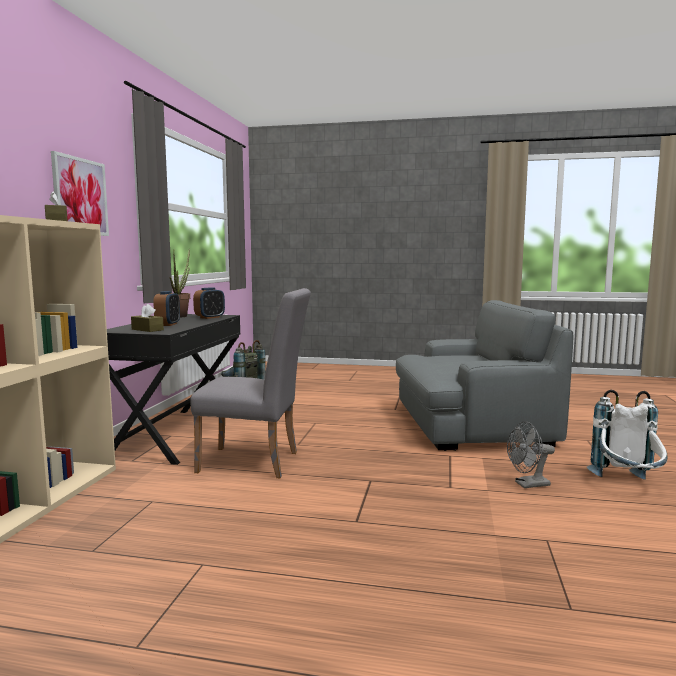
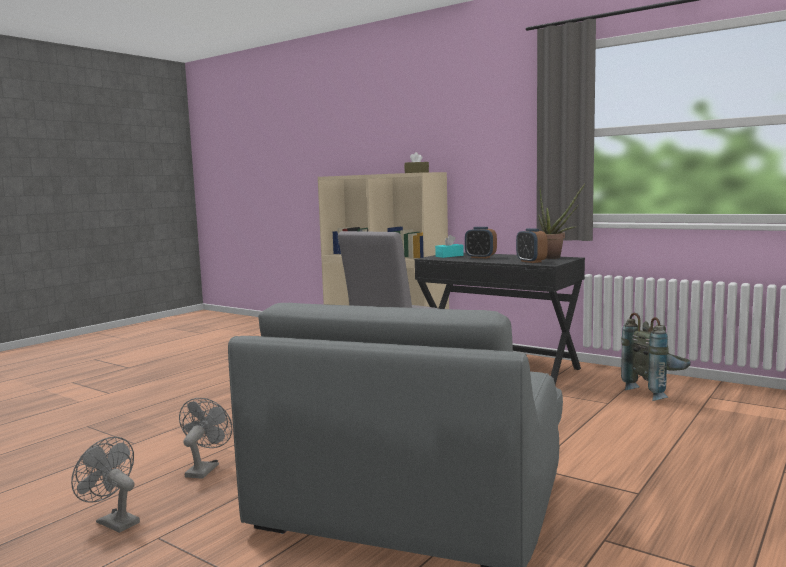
camera: 115 degrees right, 0 degrees up
picture [51,151,109,236] -> none
brown tissue box [131,304,164,332] -> turquoise tissue box [435,235,464,258]
white backpack [587,390,667,480] -> grey fan [71,437,140,533]

